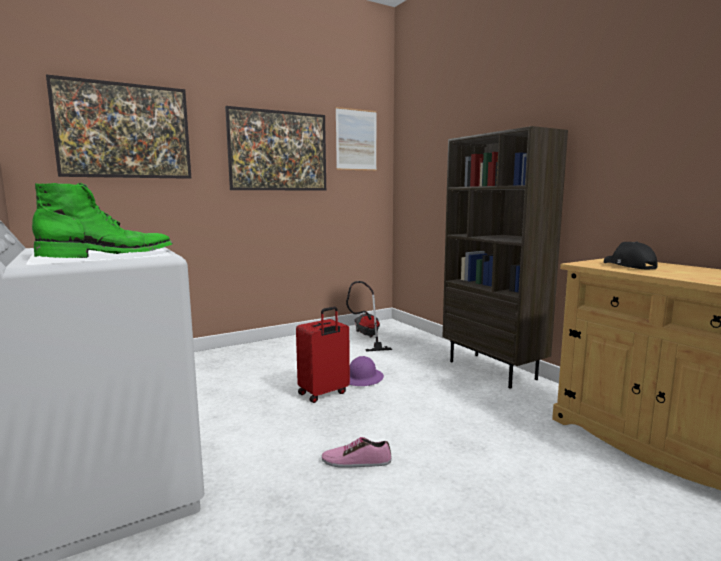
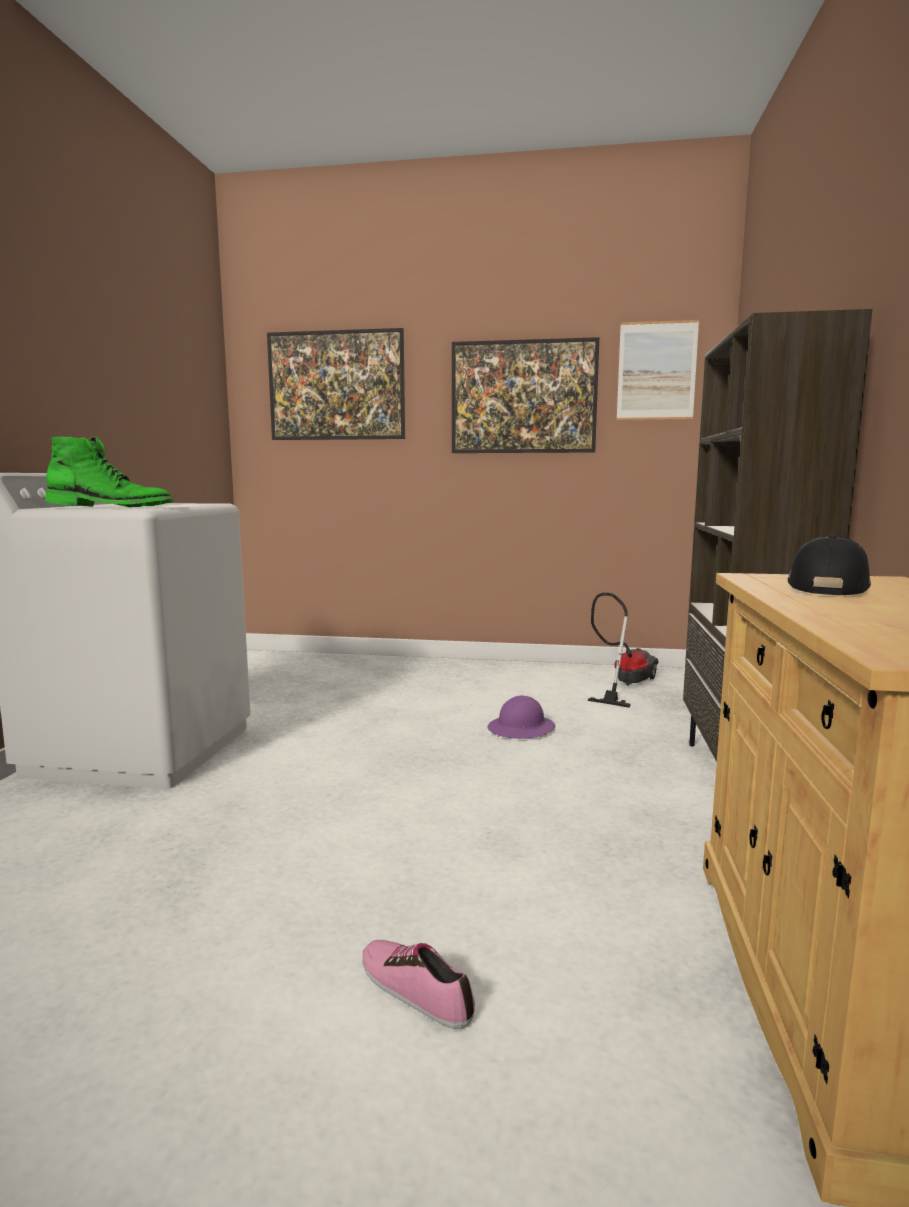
camera: 40 degrees right, 0 degrees up
red suitcase [296,307,350,403] -> none
shoe [322,437,391,468] -> shoe moved to [362,940,475,1029]

